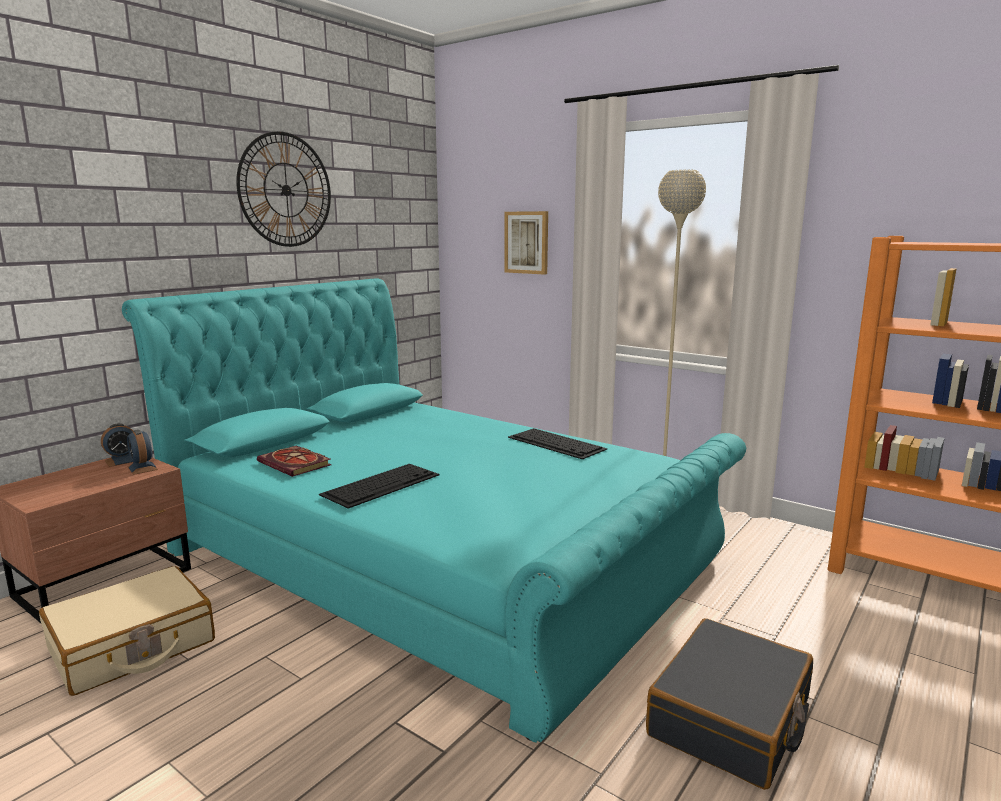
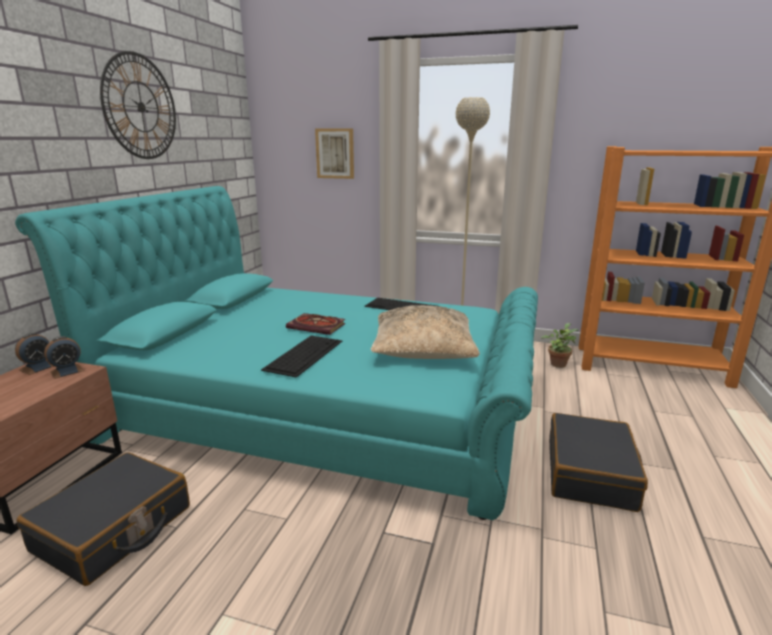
camera: 20 degrees left, 5 degrees up
beige suitcase [39,566,215,696] -> black suitcase [17,452,190,586]
alarm clock [127,430,158,475] -> alarm clock turned 75 degrees counterclockwise [44,336,84,379]
book [257,446,331,477] -> book moved to [286,313,346,335]
none -> beige pillow [371,305,480,359]
none -> potted plant [541,323,578,368]

